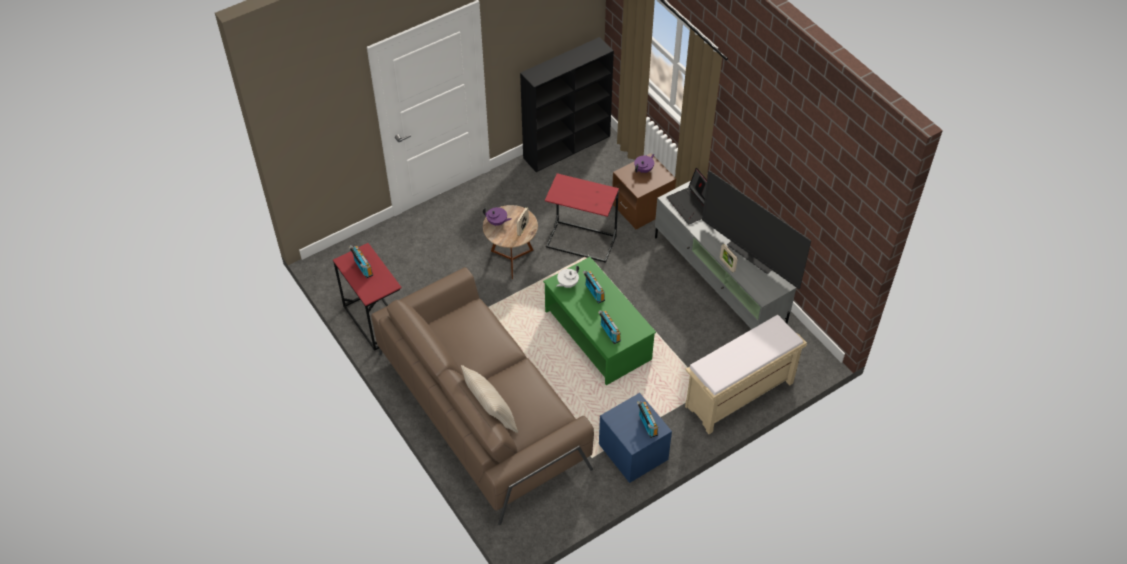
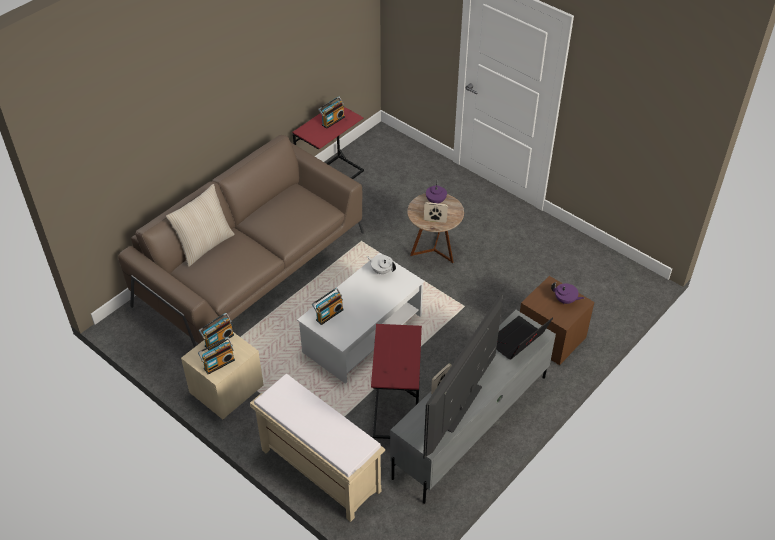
camera: 75 degrees right, 5 degrees down
black bookcase [520,37,614,172] -> none
green coffee table [543,257,656,385] -> white coffee table [297,253,425,384]
red side table [545,173,619,263] -> red side table moved to [371,324,422,439]
radio [583,271,605,304] -> radio moved to [199,313,234,350]
blue nightstand [599,393,672,483] -> beige nightstand [181,332,264,419]

